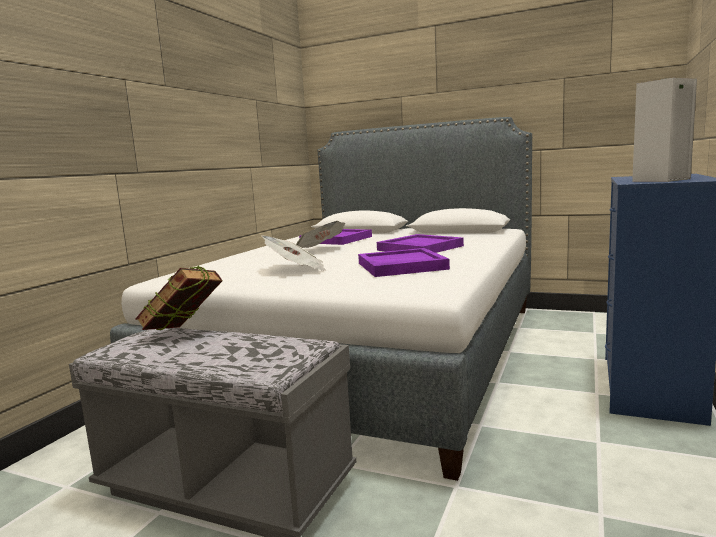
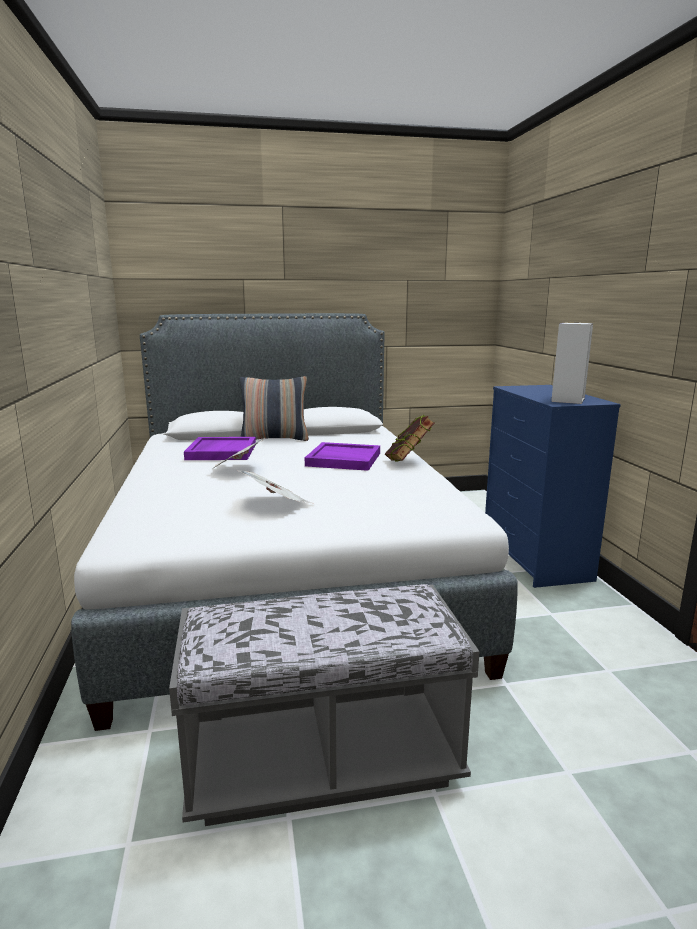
camera: 35 degrees left, 5 degrees up
book [135,265,223,331] -> book moved to [385,415,435,462]
purple tray [358,248,450,277] -> none
none -> pillow [240,376,309,441]

